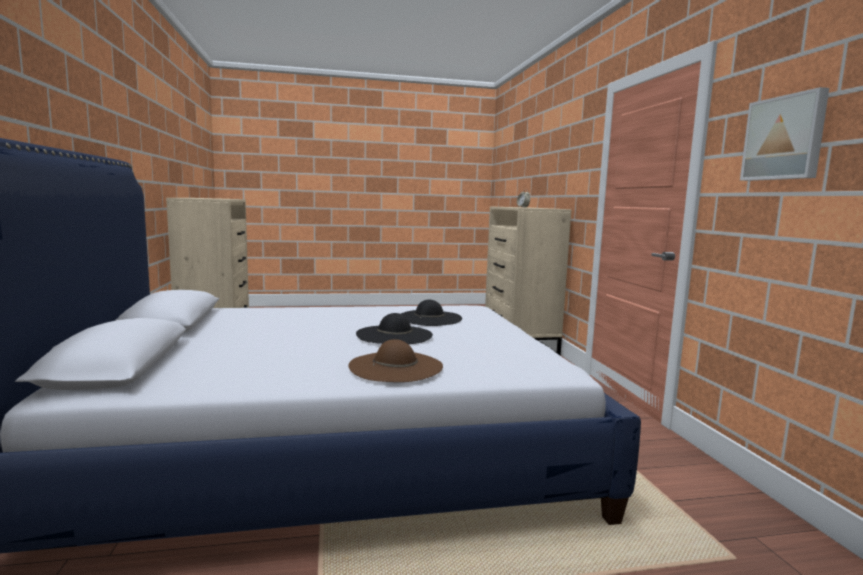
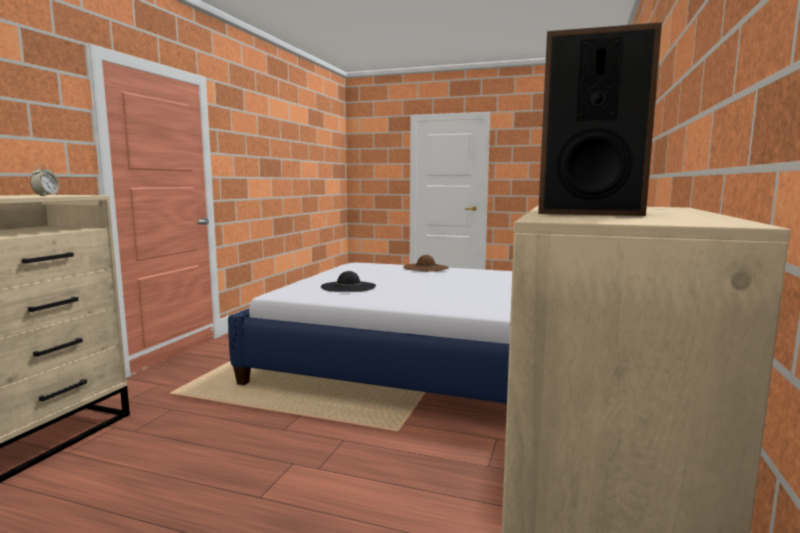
camera: 150 degrees left, 0 degrees up
black hat [356,313,433,344] -> none
picture [740,87,829,181] -> none
none -> speaker [538,22,662,216]

